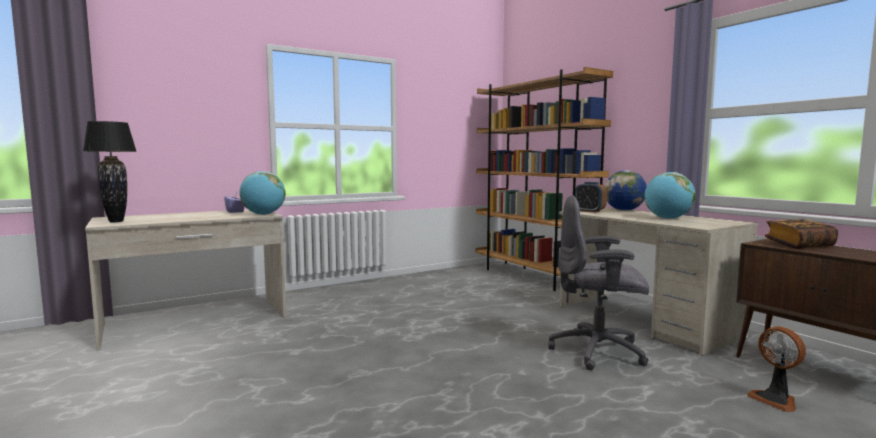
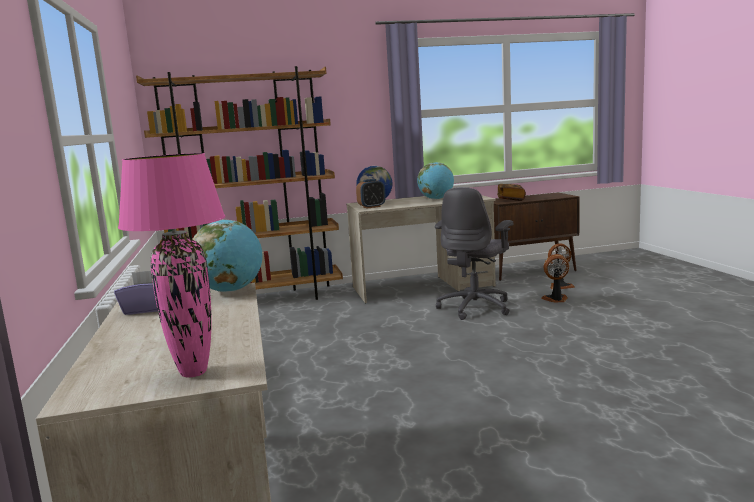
camera: 70 degrees left, 5 degrees up
black table lamp [83,121,137,222] -> pink table lamp [118,153,225,377]
none -> fan [541,254,569,303]

